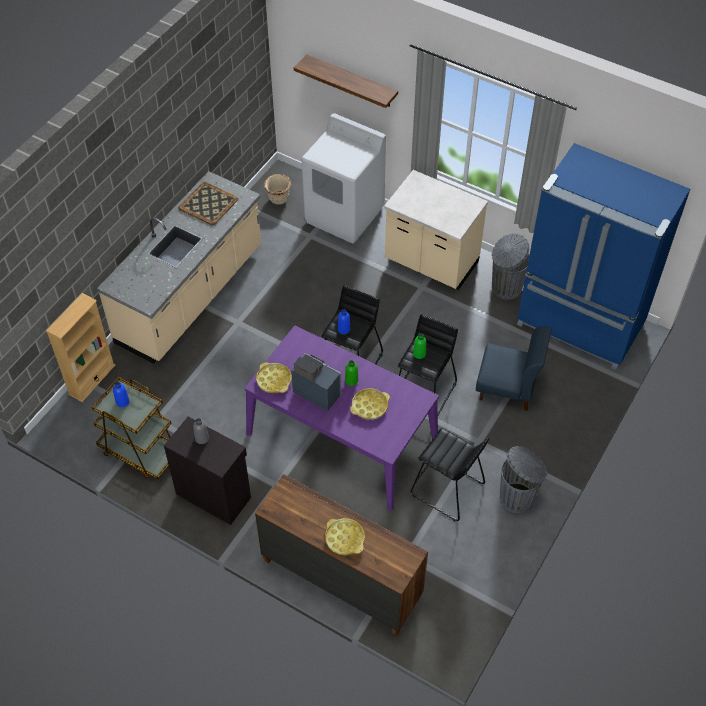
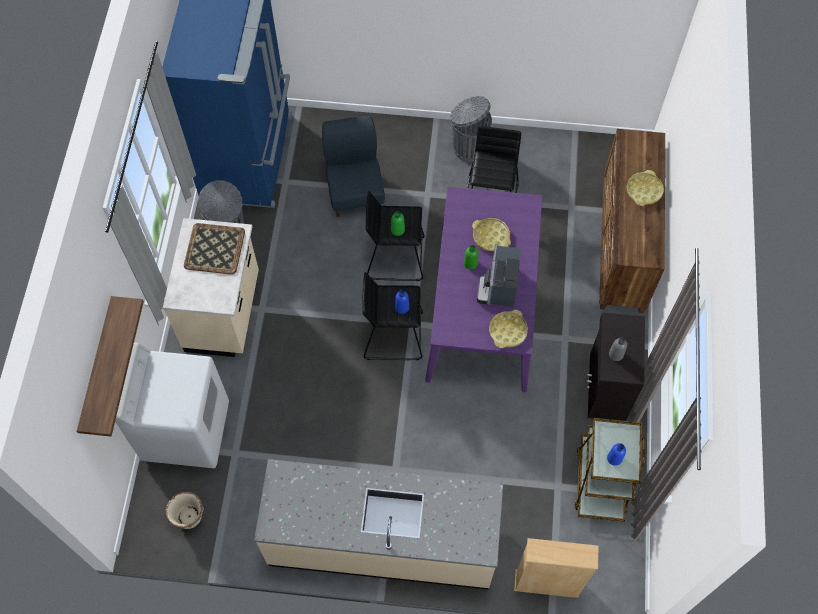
camera: 115 degrees left, 10 degrees up
tray [179,182,238,225] -> tray moved to [184,223,245,275]

